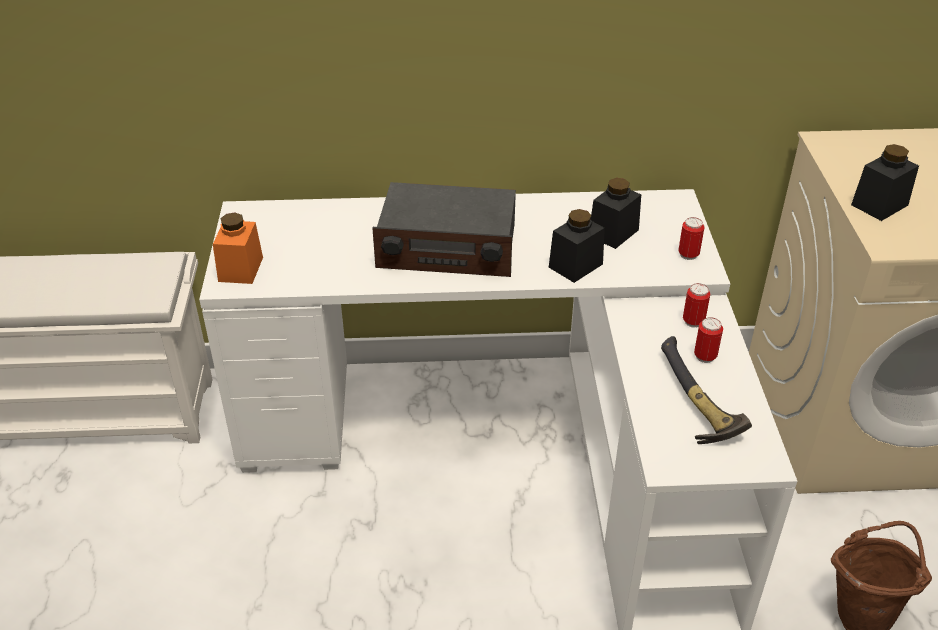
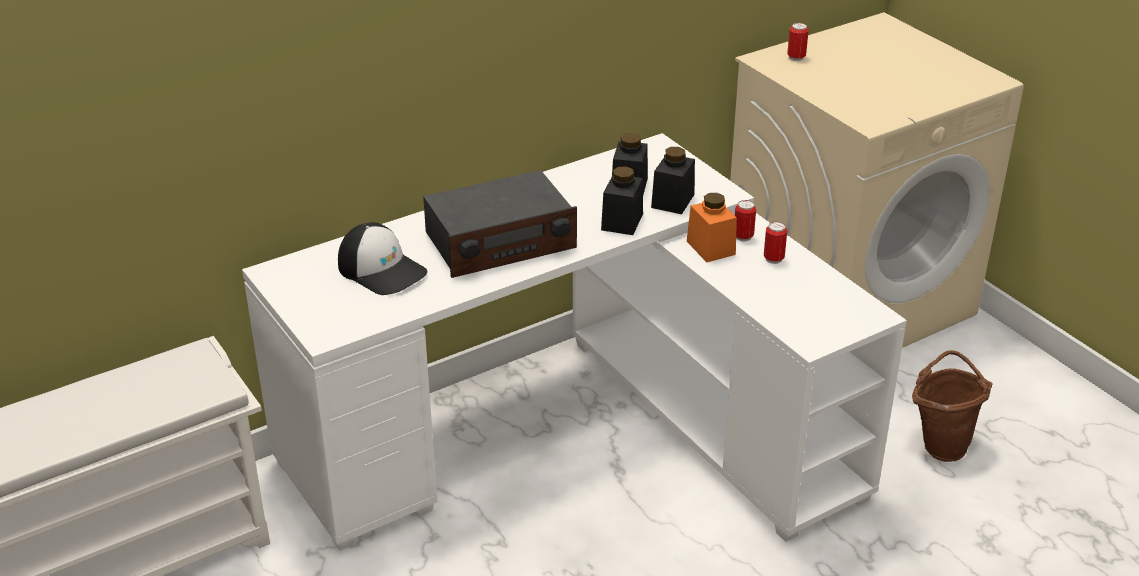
camera: 30 degrees left, 5 degrees down
orange jar [213,213,263,284] -> orange jar moved to [687,193,737,262]
hammer [661,336,752,444] -> none
can [678,217,705,260] -> can moved to [787,23,809,61]
black jar [851,144,919,221] -> black jar moved to [651,147,695,214]
none -> cap [338,222,428,295]

